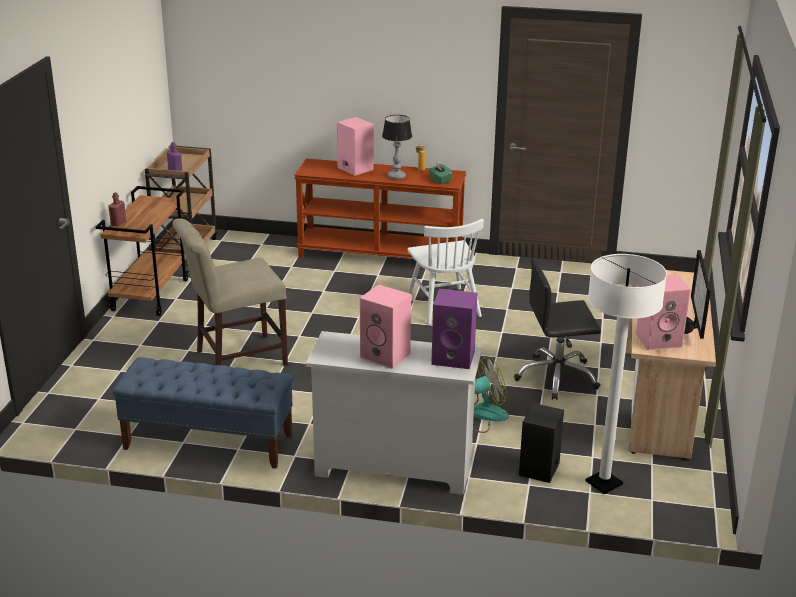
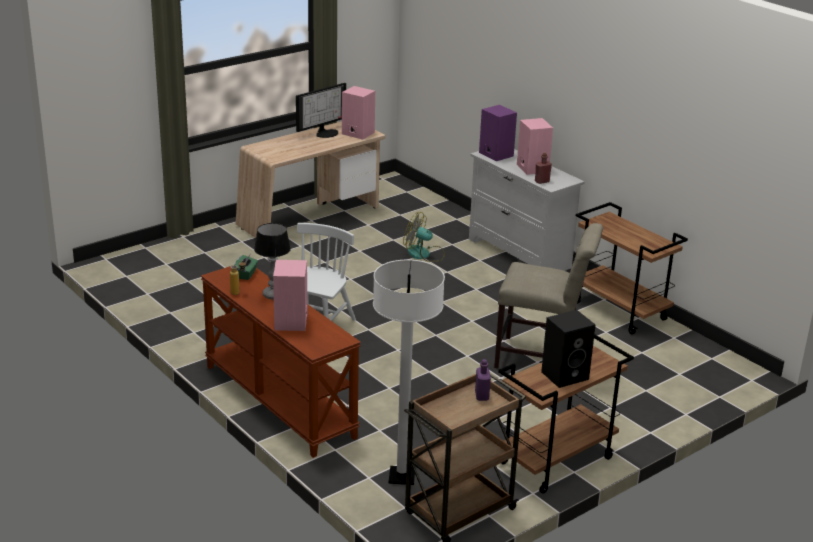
camera: 140 degrees left, 0 degrees up
red bottle [108,192,126,227] -> red bottle moved to [535,153,552,184]
blue bench [113,357,293,469] -> brown cart [576,202,688,335]
black office chair [514,259,601,400] -> none
black speaker [519,403,564,483] -> black speaker moved to [541,310,595,388]
white floor lamp [585,254,667,494] -> white floor lamp moved to [373,260,445,485]

